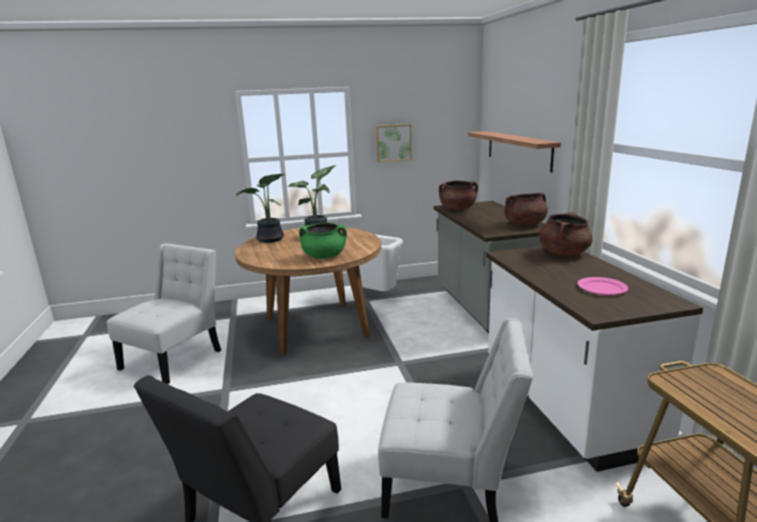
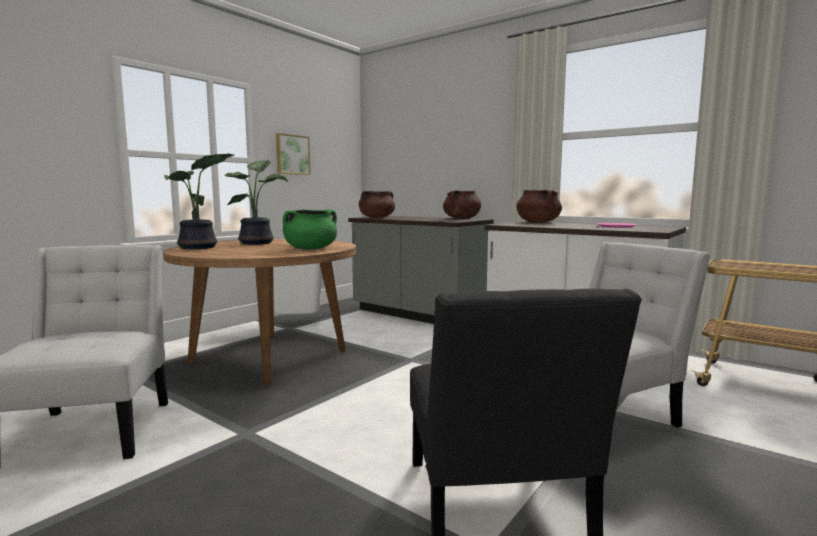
camera: 40 degrees left, 10 degrees down
shelf [468,131,561,172] -> none

